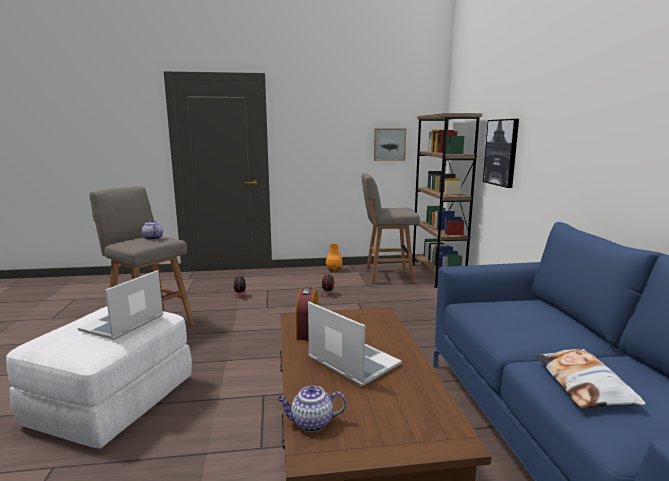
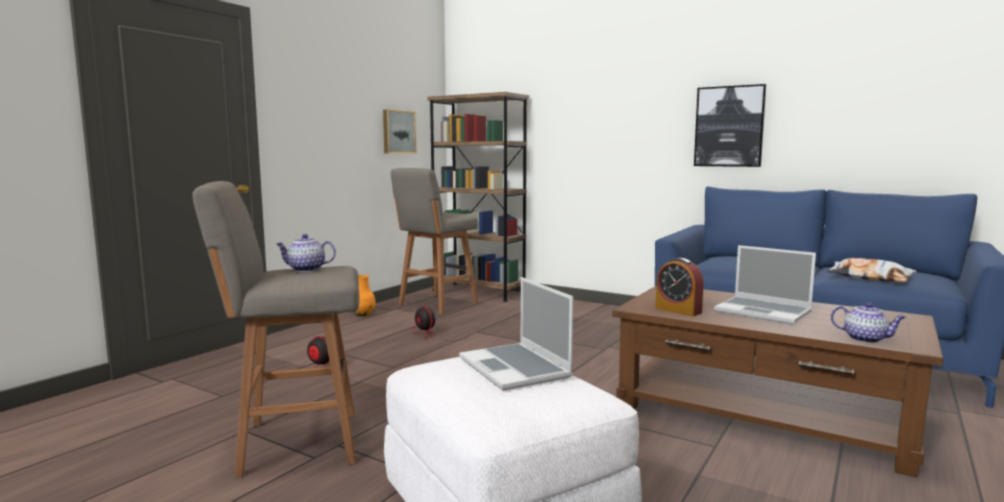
camera: 50 degrees left, 5 degrees down
teapot [277,386,346,432] -> teapot turned 90 degrees counterclockwise [831,302,906,343]
laptop [308,302,402,386] -> laptop turned 135 degrees counterclockwise [714,245,816,325]
picture [483,119,519,188] -> picture moved to [694,84,766,167]

